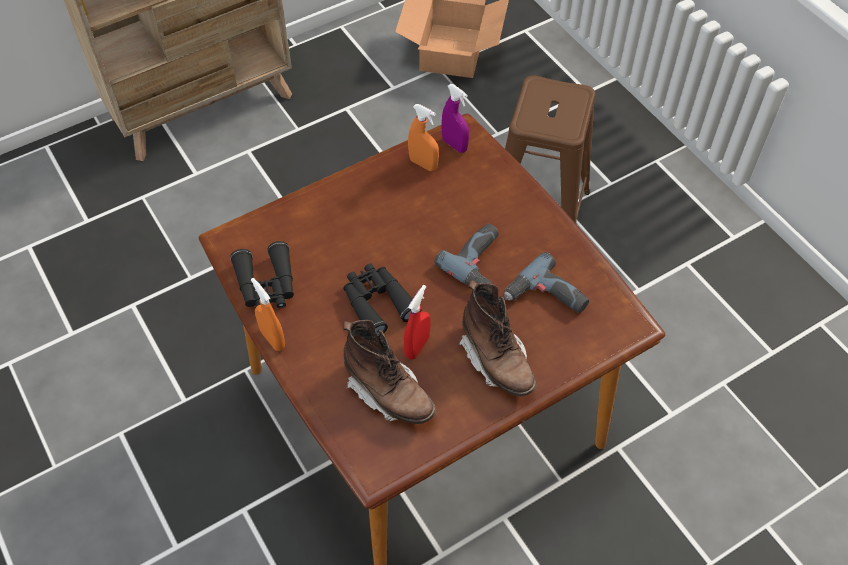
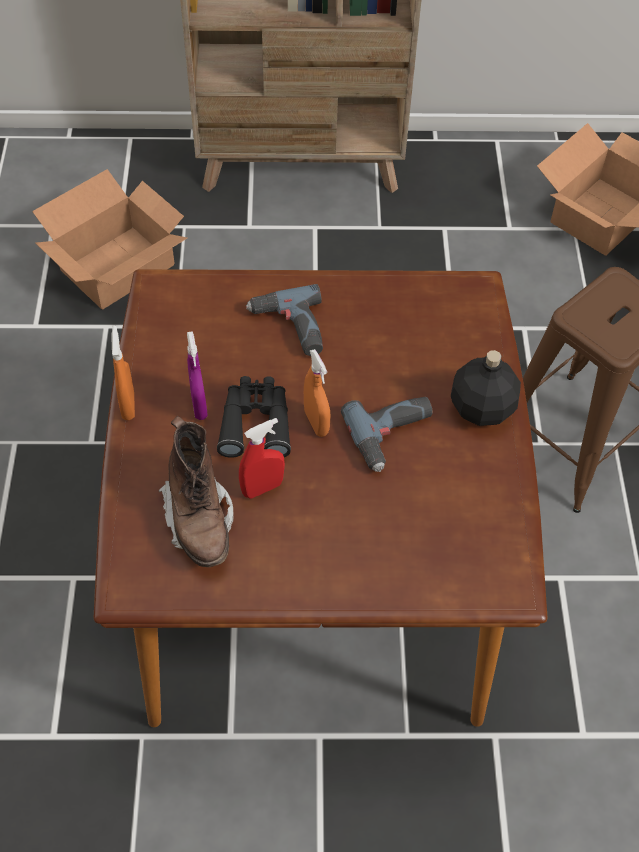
camera: 30 degrees right, 0 degrees up
black binoculars [230,241,294,308] -> none
orange spray bottle [408,104,439,171] -> orange spray bottle moved to [304,349,331,437]
purple spray bottle [441,84,469,153] -> purple spray bottle moved to [187,331,208,420]
brown boot [459,280,536,396] -> none
power drill [504,252,589,313] -> power drill moved to [246,284,323,356]
none -> cardboard box [32,169,187,310]
none -> black bottle [451,350,521,426]

